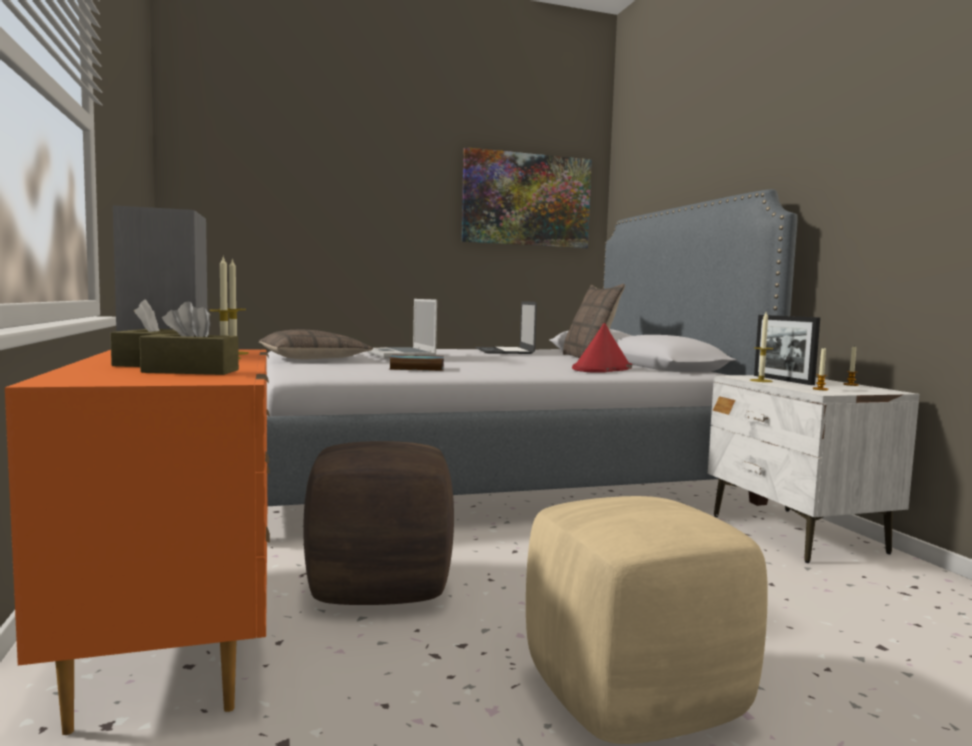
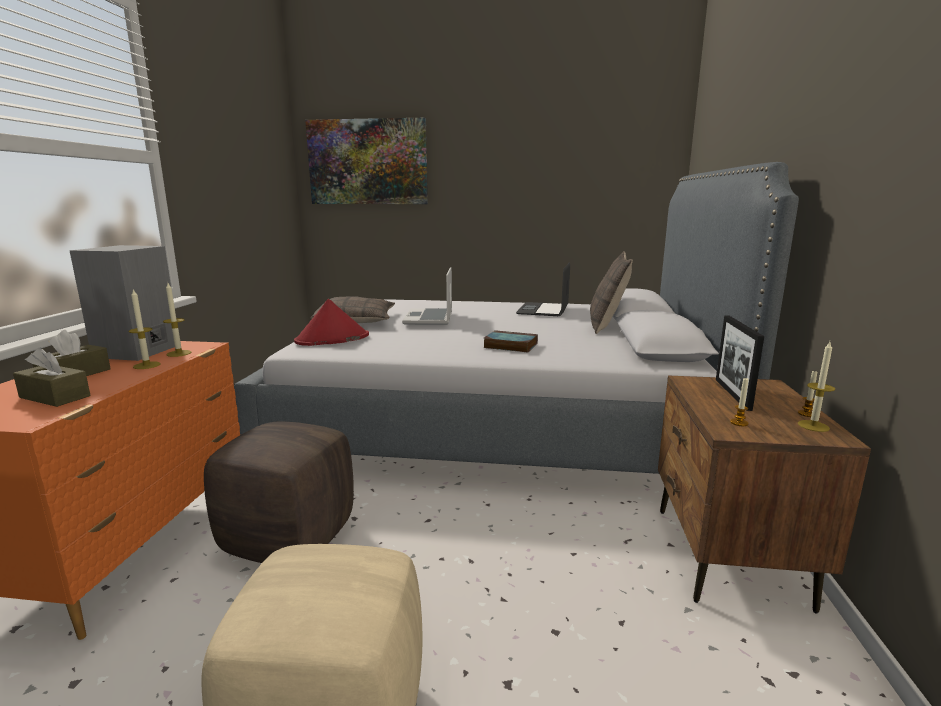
camera: 25 degrees right, 10 degrees up
book [389,355,444,371] -> book moved to [483,330,538,352]
picture [461,147,592,248] -> picture moved to [305,118,428,204]
red hat [572,323,632,373] -> red hat moved to [294,299,369,346]
white nightstand [708,375,920,563] -> brown nightstand [658,376,871,614]
candle [750,312,773,382] -> candle moved to [798,342,835,432]

